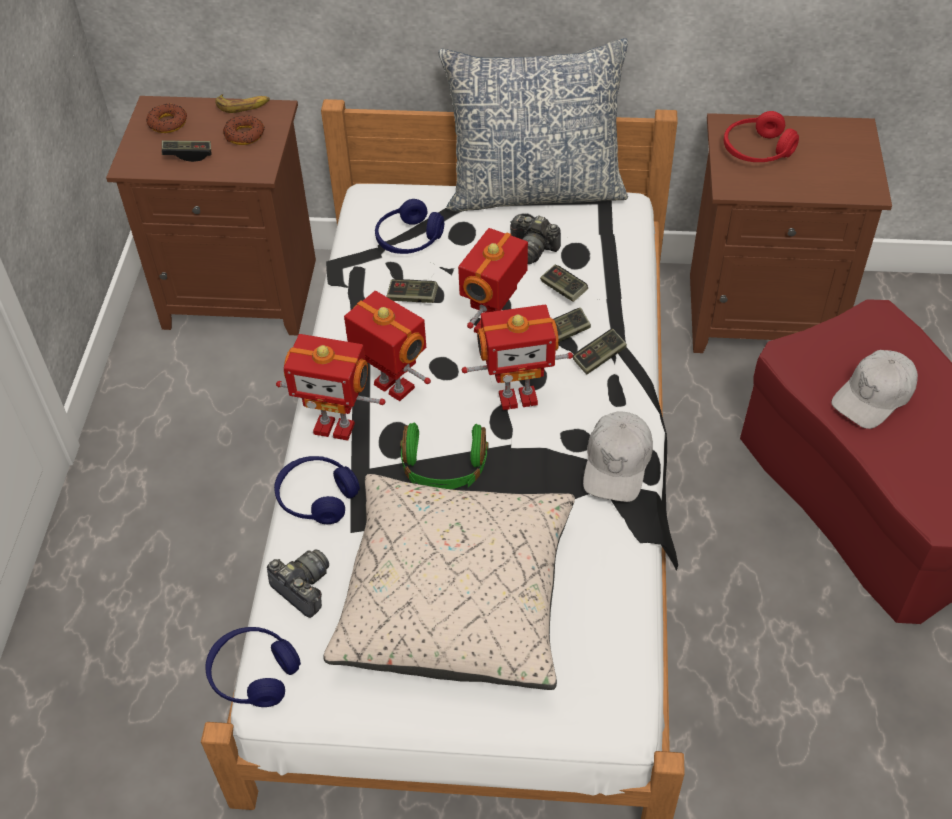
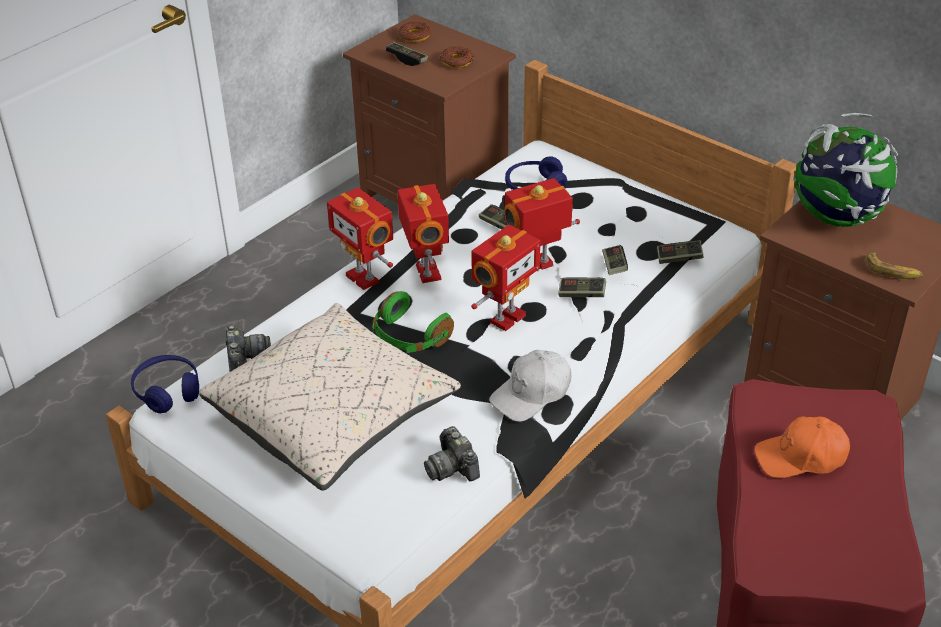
camera: 35 degrees right, 10 degrees down
banana [215,94,270,113] -> banana moved to [865,252,923,279]
blue headphones [274,456,360,524] -> none
pillow [438,38,628,212] -> none
toy robot [462,305,573,410] -> toy robot turned 75 degrees counterclockwise [471,225,540,331]
camera [510,215,561,264] -> camera moved to [424,426,480,481]
game controller [573,329,627,375] -> game controller moved to [657,240,704,264]
red headphones [724,111,799,162] -> globe [792,113,898,227]
white cap [831,350,918,429] -> orange cap [754,416,850,478]

